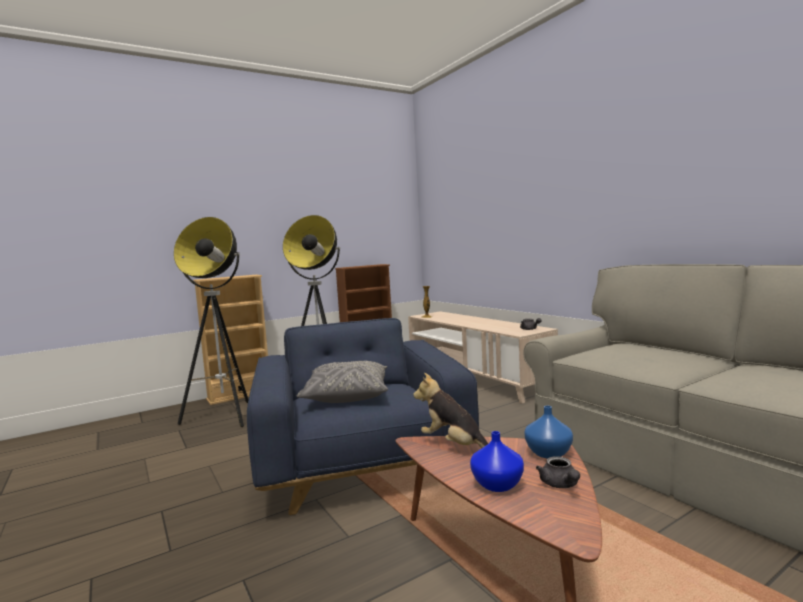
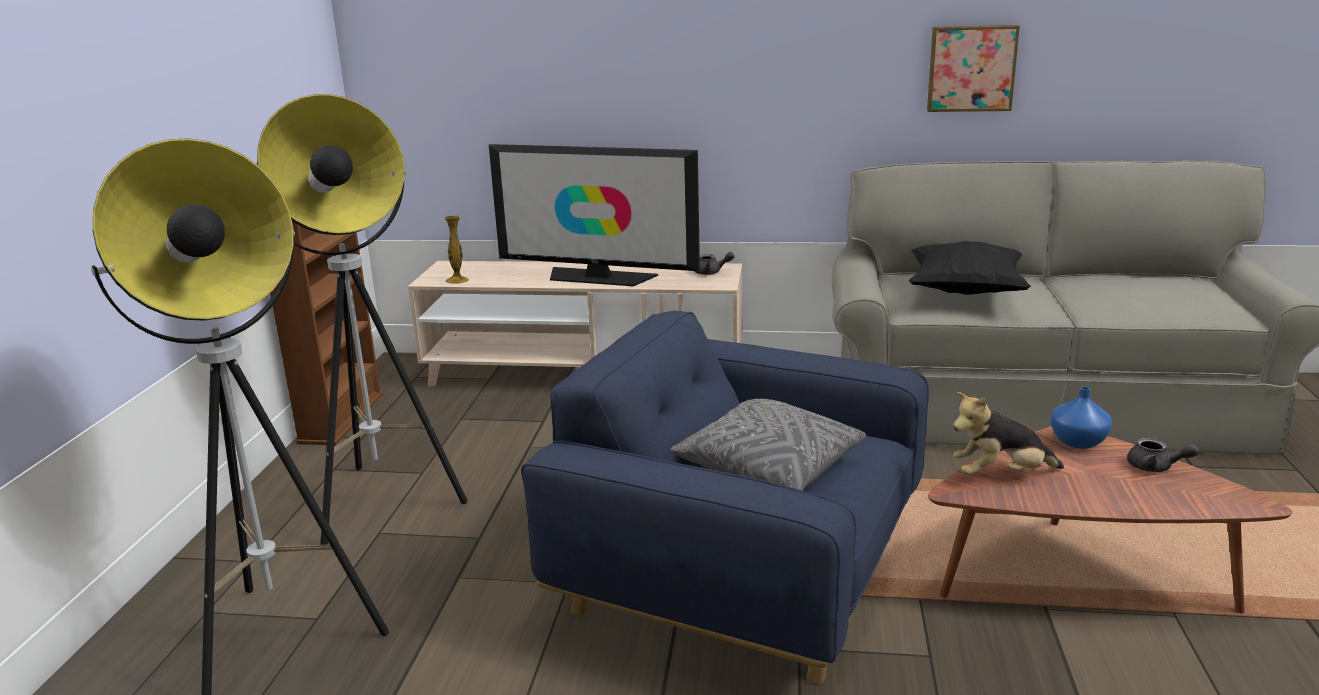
camera: 50 degrees left, 15 degrees up
beige bookcase [193,275,268,405] -> none
blue vase [470,431,524,492] -> none
none -> television [489,144,700,286]
none -> black pillow [909,241,1031,295]
none -> picture [927,25,1020,112]

